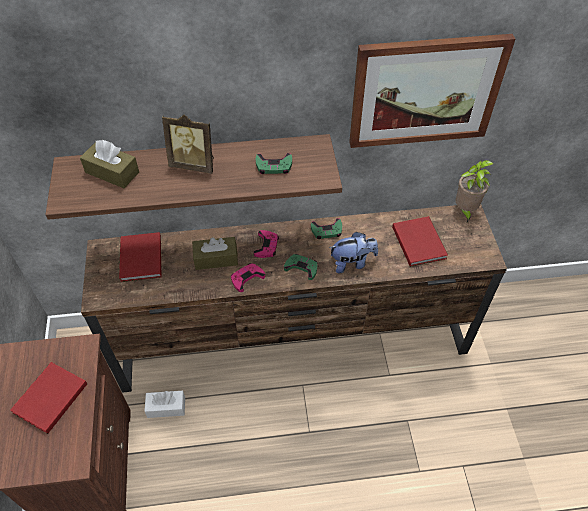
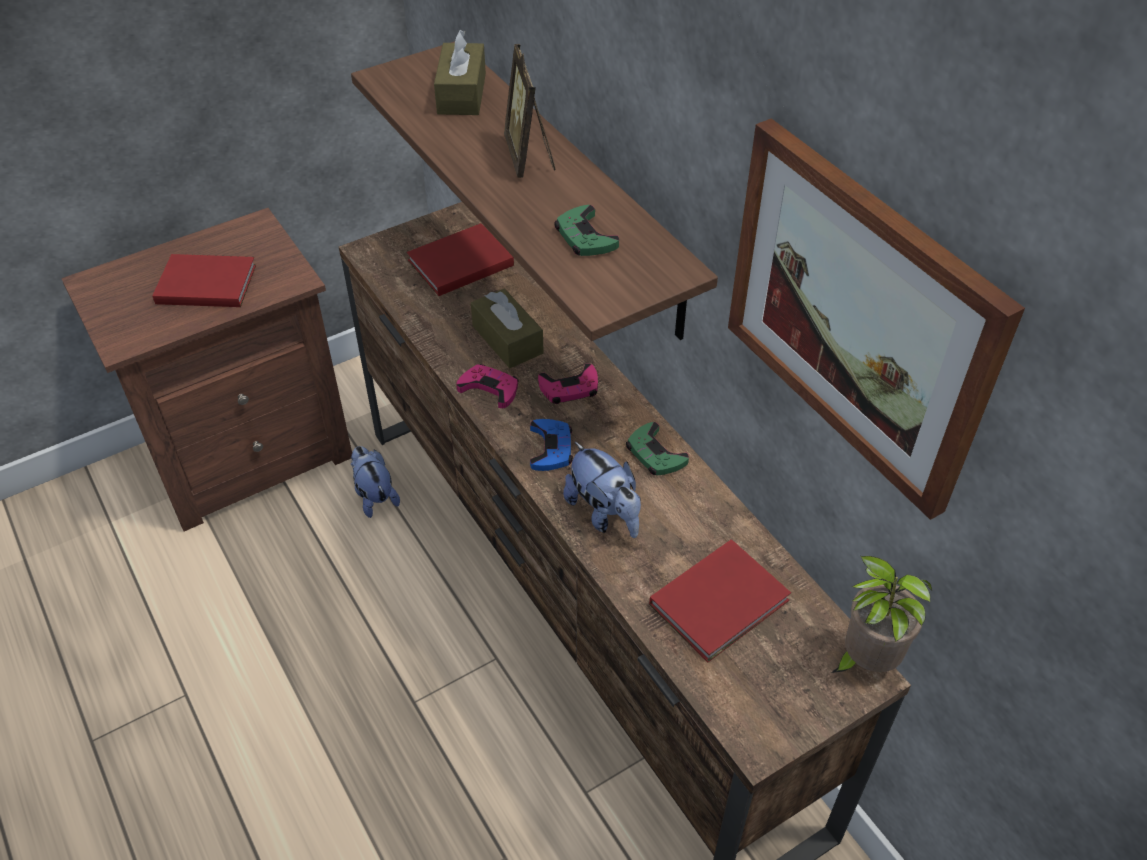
camera: 65 degrees right, 5 degrees down
white tissue box [144,391,185,418] -> plush toy [351,446,400,518]
green game controller [284,254,318,280] -> blue game controller [530,419,573,471]

